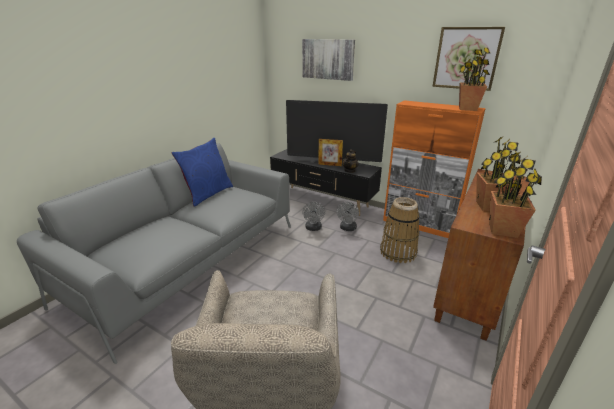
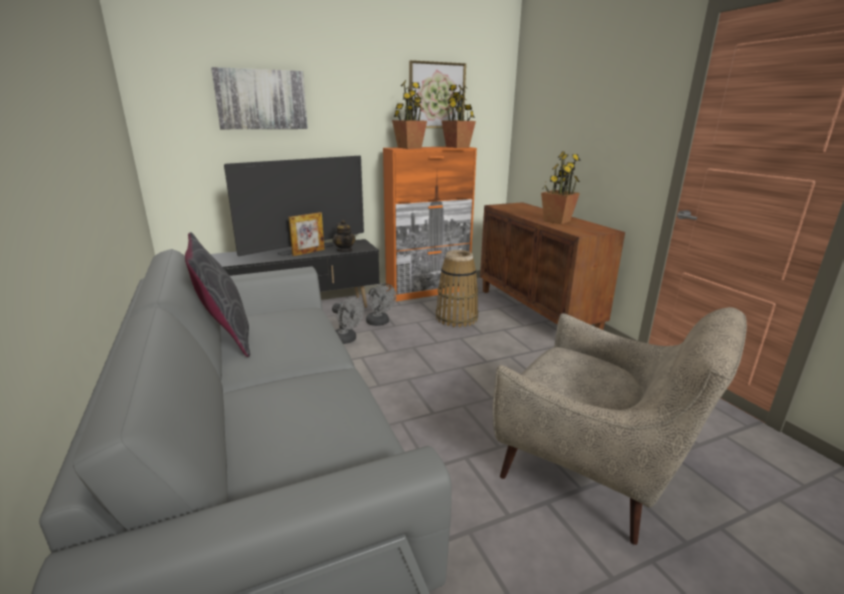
camera: 55 degrees left, 5 degrees down
blue pillow [172,138,233,207] -> grey pillow [185,232,250,357]
potted plant [489,152,542,238] -> potted plant moved to [392,80,427,149]

